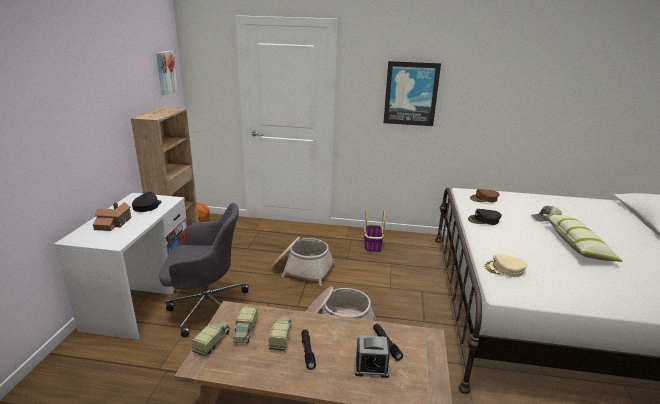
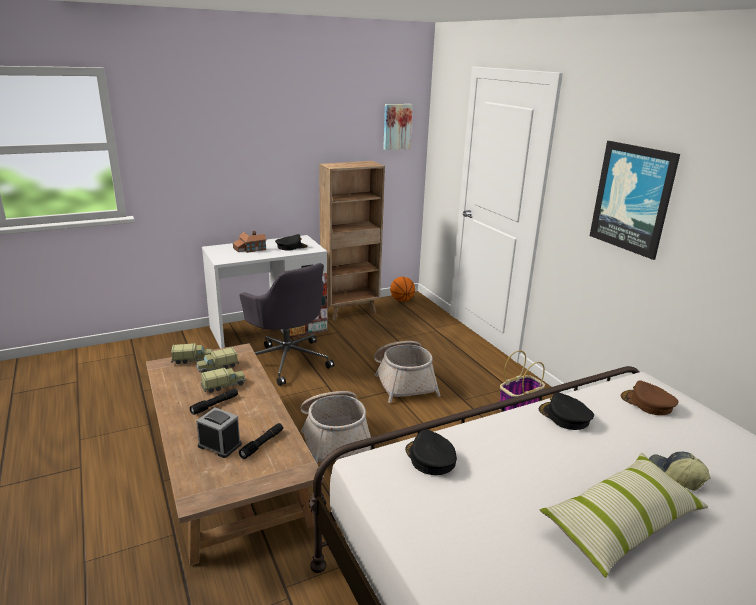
camera: 55 degrees right, 0 degrees up
alarm clock [355,335,390,378] -> alarm clock turned 150 degrees clockwise [196,407,242,458]
beige cap [484,254,527,277] -> black cap [405,430,457,475]

